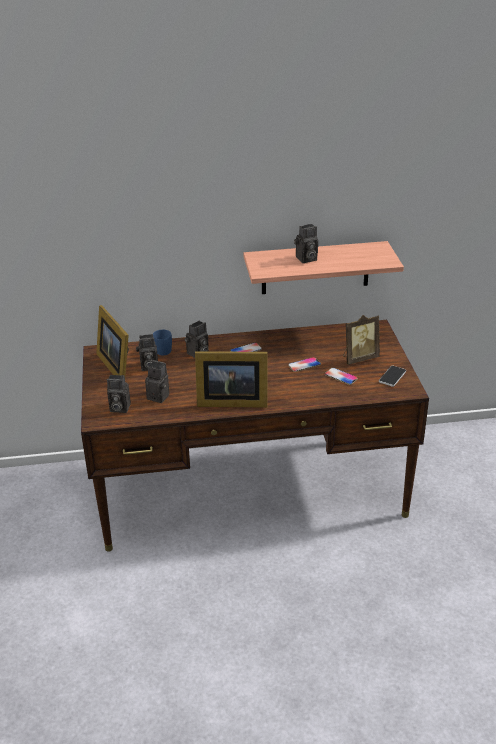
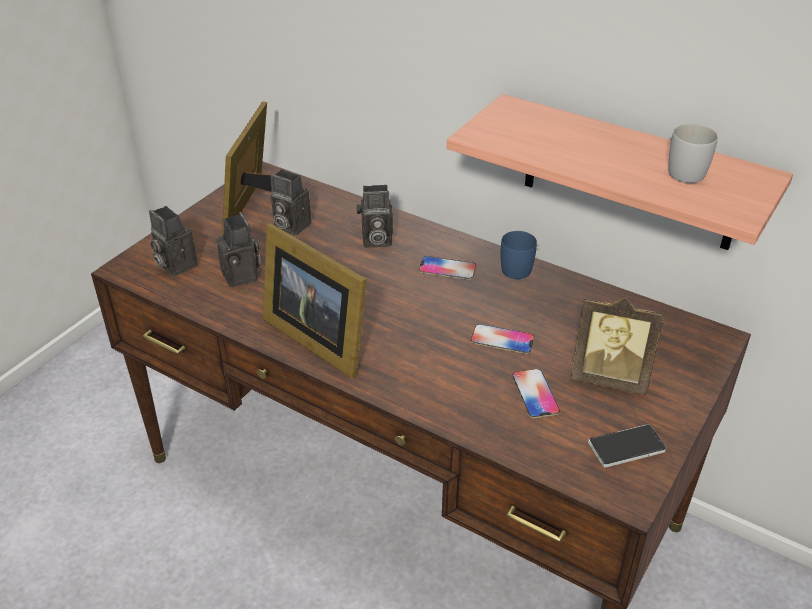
camera: 40 degrees right, 5 degrees up
blue mug [153,330,172,355] -> blue mug moved to [501,231,537,279]
camera [294,224,318,263] -> none
none -> white mug [668,124,718,183]

